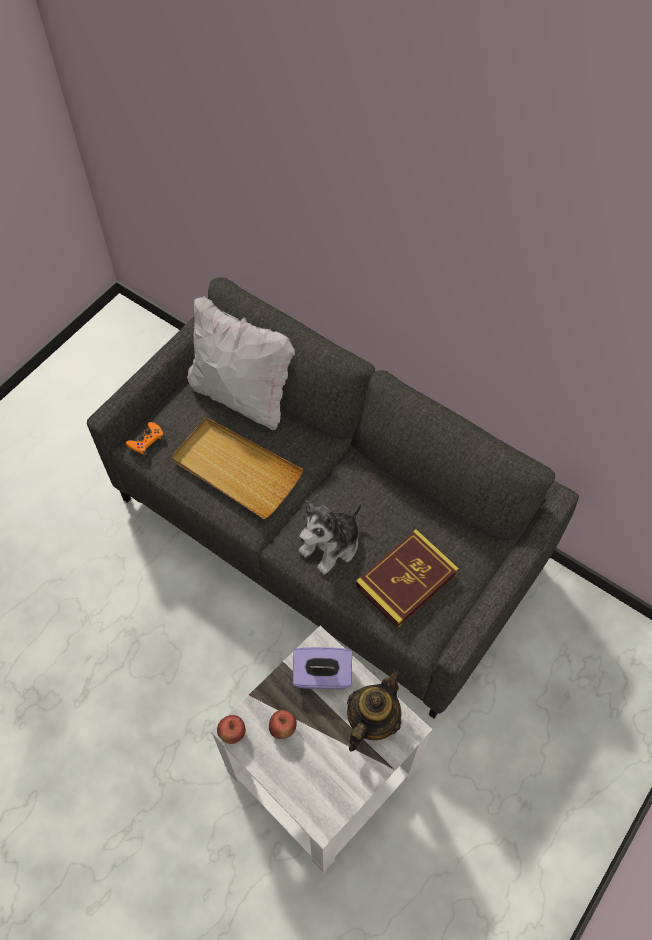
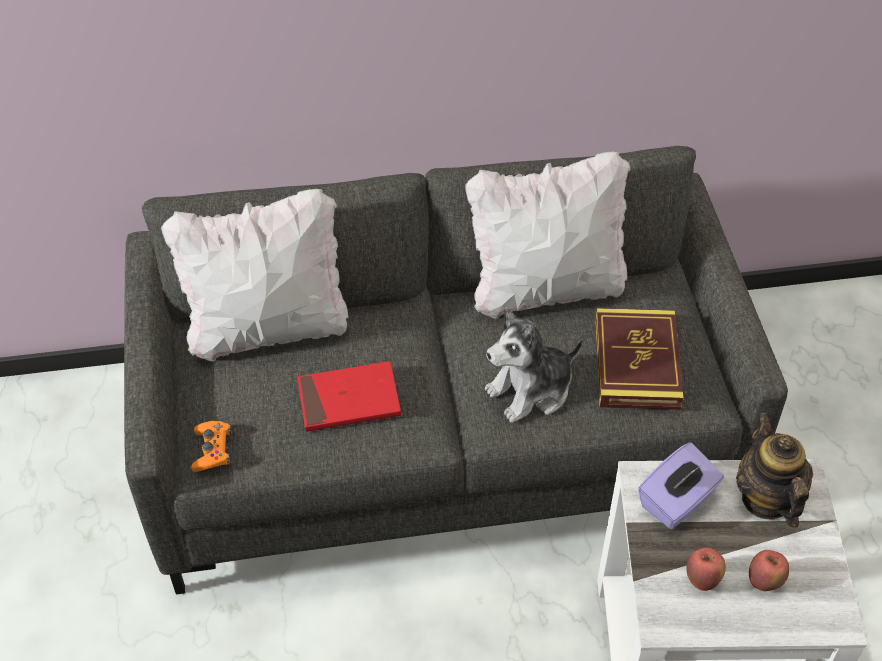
camera: 45 degrees left, 10 degrees down
beige tray [171,418,303,519] -> red book [298,361,401,432]
apple [217,715,246,744] -> apple moved to [749,550,789,591]
plush toy [299,500,362,575] -> plush toy turned 60 degrees clockwise [485,307,583,423]
none -> white pillow [465,151,631,319]

